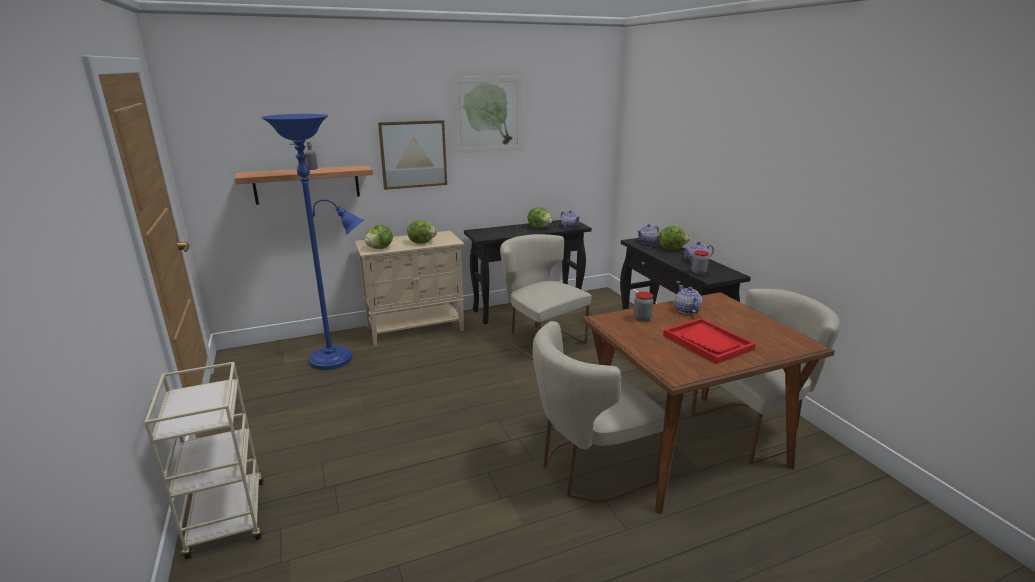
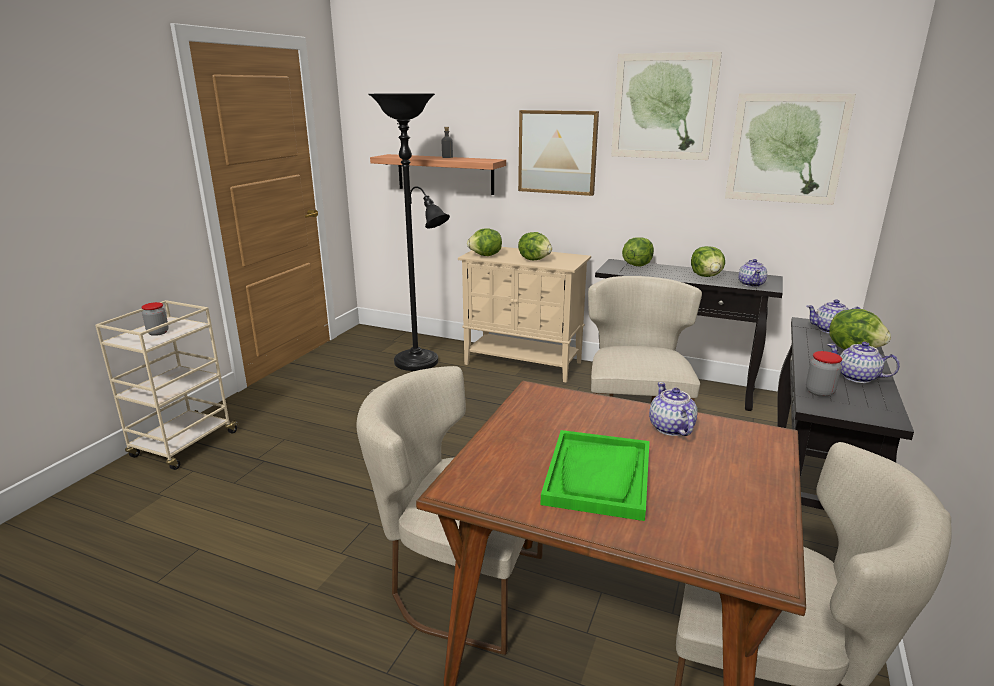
camera: 45 degrees right, 0 degrees up
blue floor lamp [261,114,364,370] -> black floor lamp [368,93,450,371]
jar [633,292,653,321] -> jar moved to [141,302,169,336]
red tray [663,318,755,364] -> green tray [540,430,649,521]
teapot [674,285,702,314] -> teapot turned 45 degrees counterclockwise [649,382,698,436]
none -> lettuce [622,238,654,266]
none -> picture [725,93,856,205]

